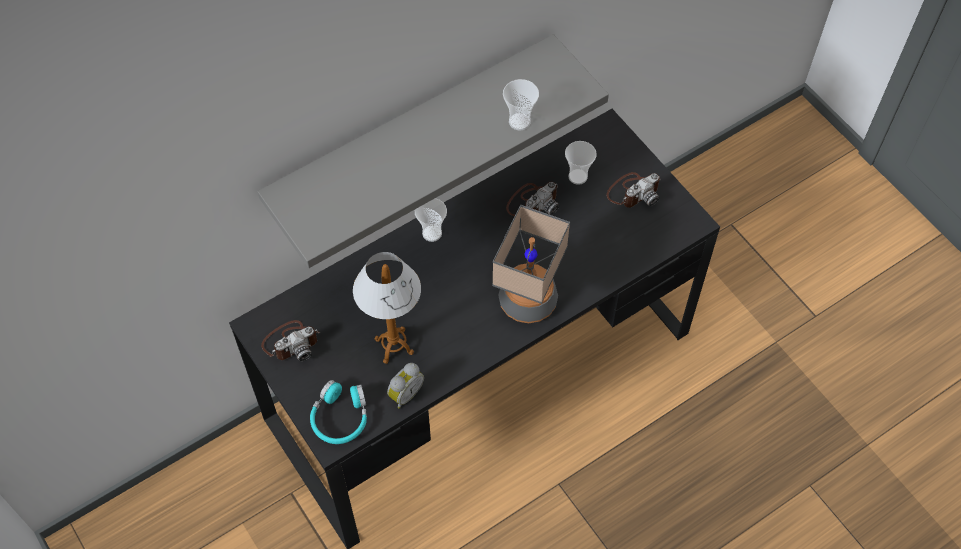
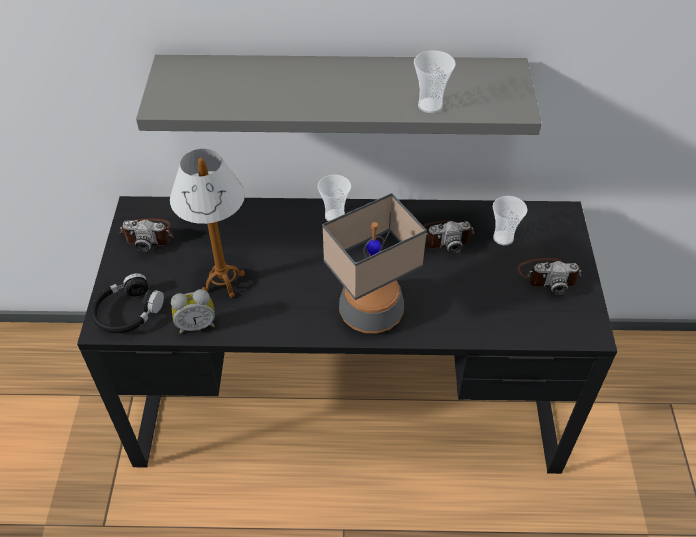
camera: 35 degrees right, 10 degrees down
turquoise headphones [310,380,367,444] -> black headphones [91,273,164,333]

